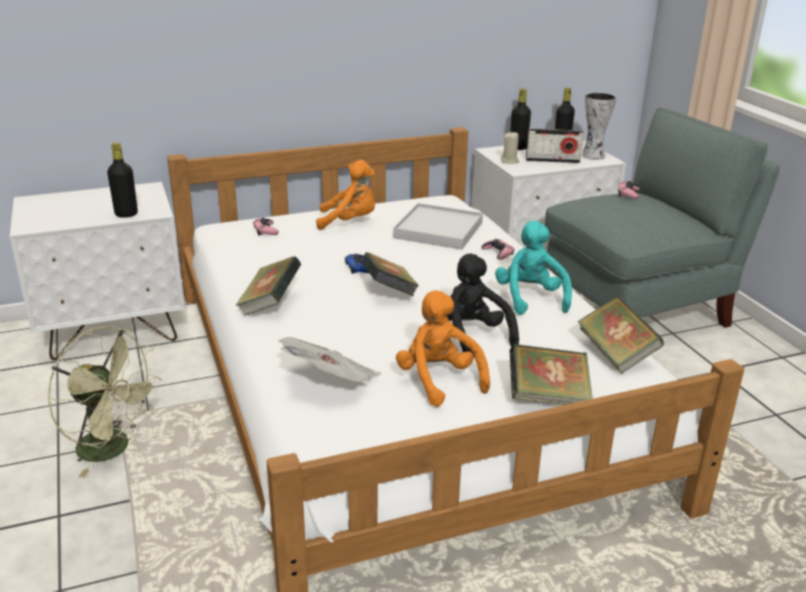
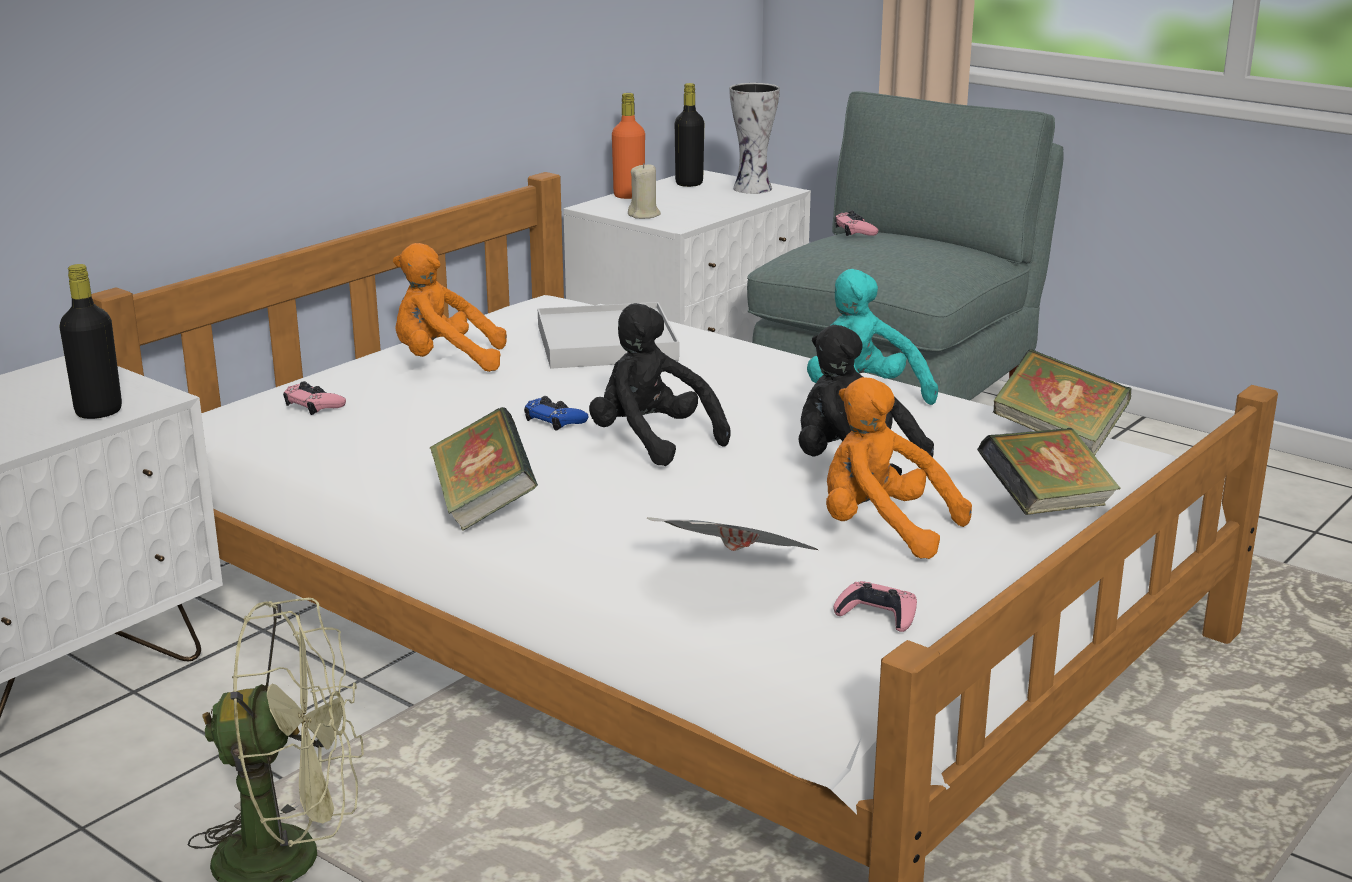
camera: 30 degrees left, 5 degrees down
orange plush toy [316,160,375,230] -> orange plush toy turned 150 degrees counterclockwise [393,243,507,372]
book [361,252,419,296] -> black plush toy [589,303,731,466]
pink game controller [482,239,514,260] -> pink game controller moved to [834,581,917,632]
black bottle [510,89,531,150] -> orange bottle [612,93,645,199]
radio [526,129,583,163] -> none

